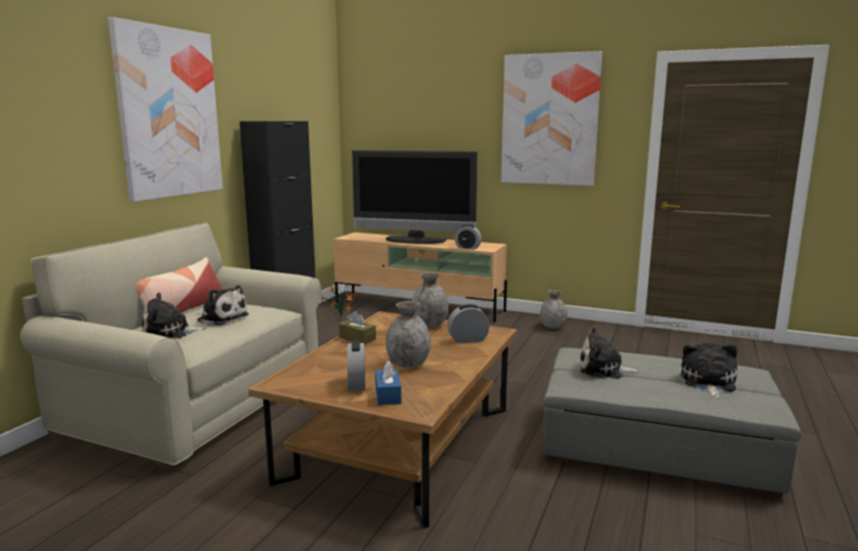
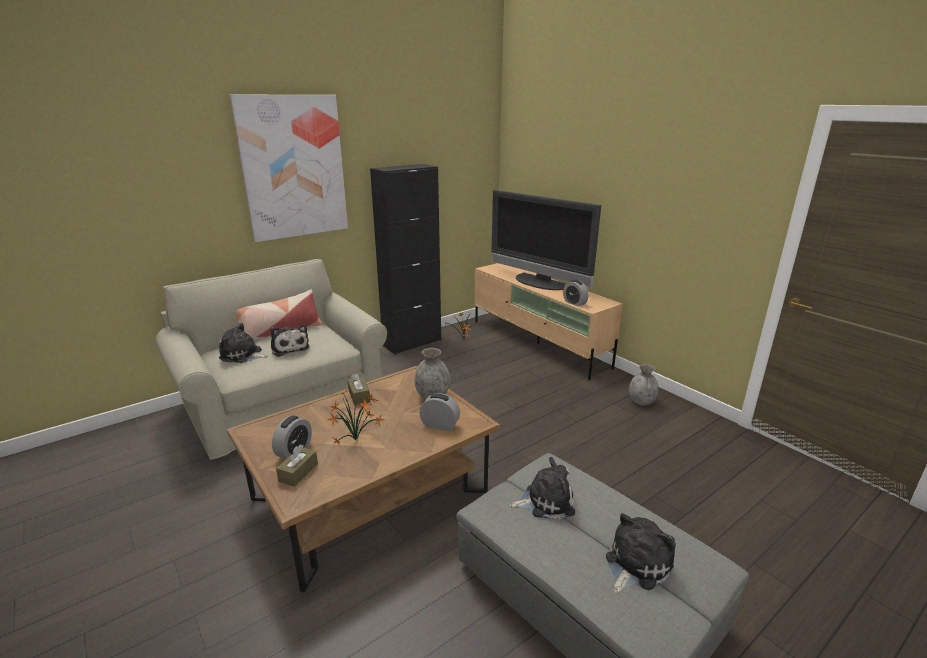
camera: 30 degrees right, 10 degrees up
blue tissue box [375,361,401,405] -> brown tissue box [276,445,318,487]
grey vase [386,301,431,368] -> potted plant [327,389,384,447]
picture [501,51,602,186] -> none
plush toy [580,327,640,379] -> plush toy turned 135 degrees clockwise [510,457,575,520]

